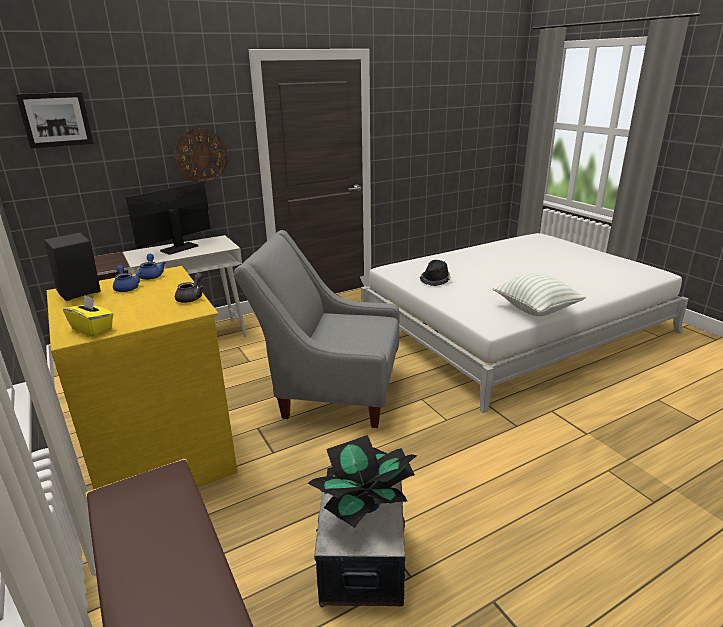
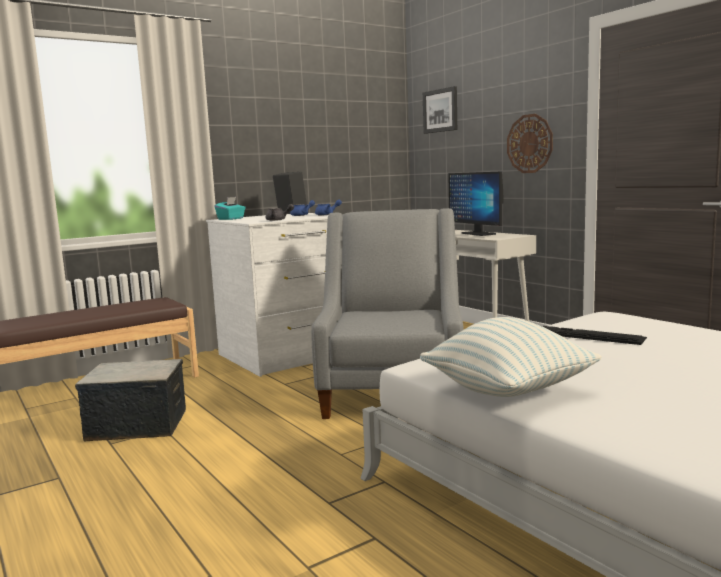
camera: 85 degrees right, 15 degrees down
yellow dresser [47,266,238,489] -> white dresser [206,213,328,377]
yellow tissue box [63,295,114,337] -> turquoise tissue box [215,197,246,220]
monitor [126,182,211,255] -> monitor turned 150 degrees counterclockwise [448,171,503,236]
potted plant [307,435,417,528] -> none
black hat [420,260,451,286] -> keyboard [542,326,647,345]

